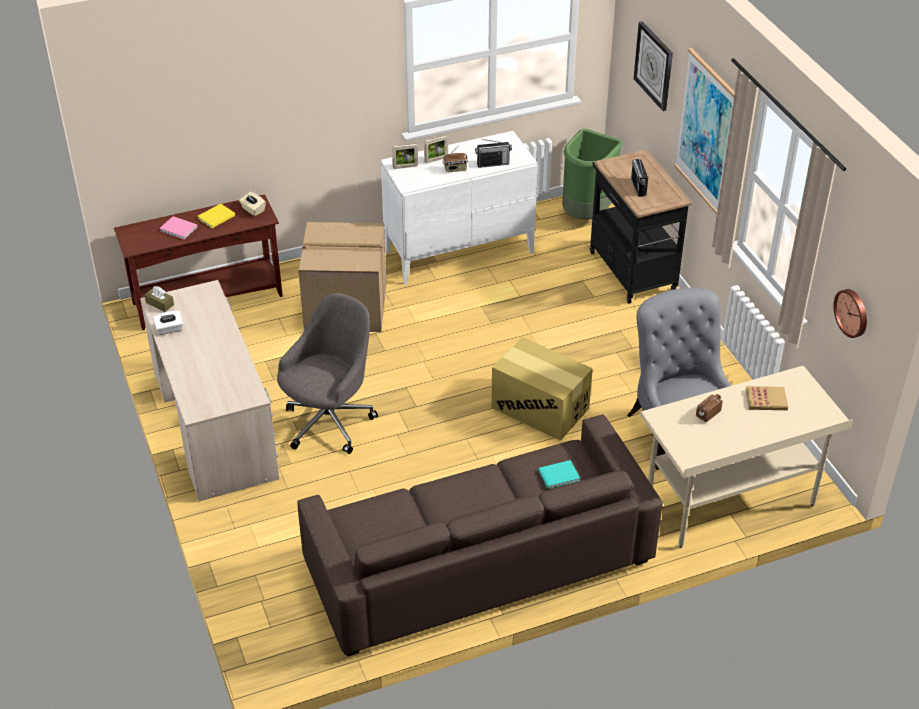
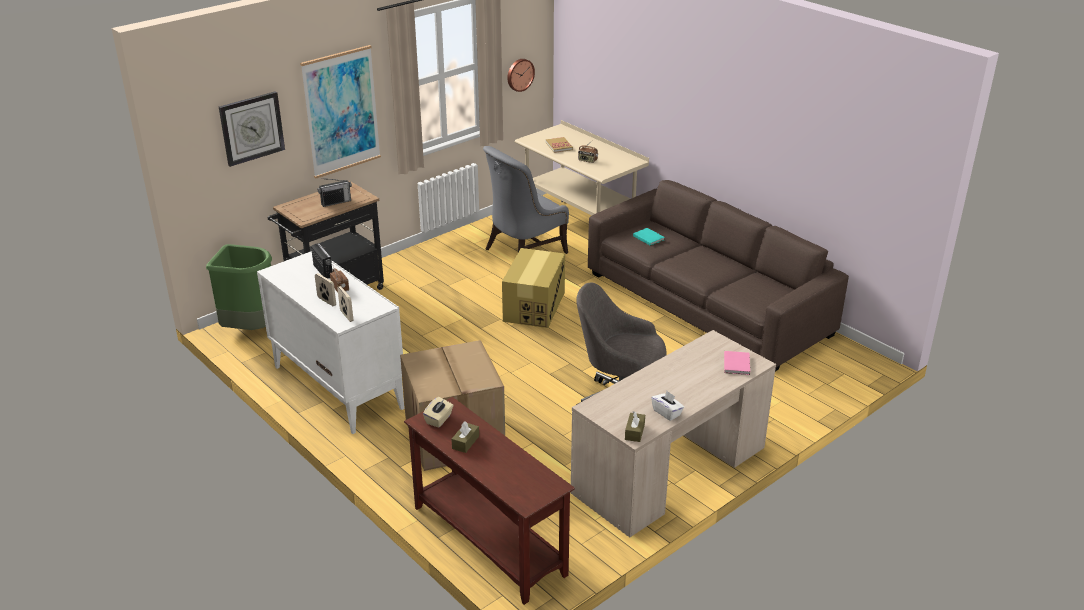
camera: 110 degrees left, 10 degrees down
pink book [160,216,198,240] -> pink book moved to [724,351,750,375]
yellow book [198,204,235,228] -> brown tissue box [451,421,479,453]

